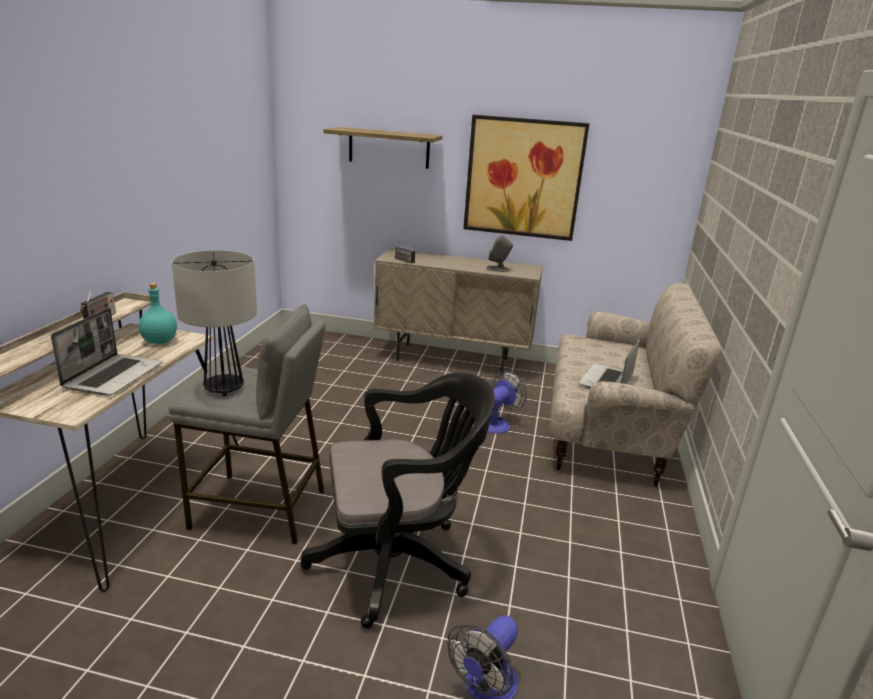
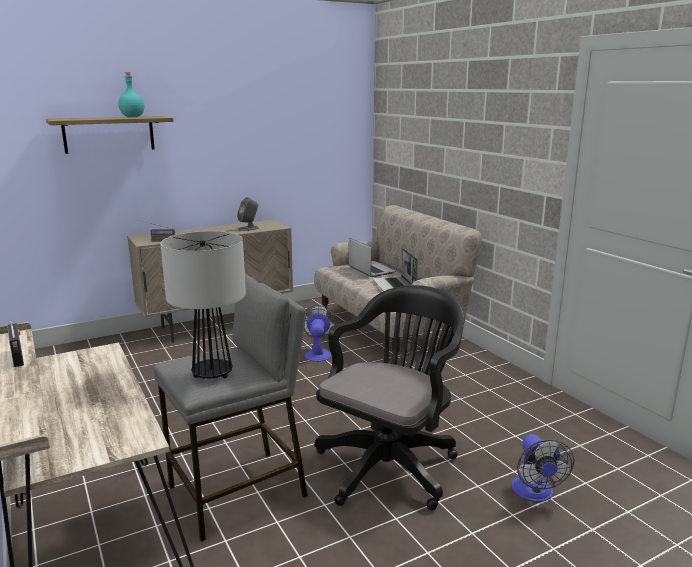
camera: 40 degrees left, 5 degrees down
laptop [51,308,162,396] -> laptop moved to [349,238,396,277]
turquoise bottle [139,283,177,344] -> turquoise bottle moved to [118,72,144,117]
picture [463,115,589,241] -> none

